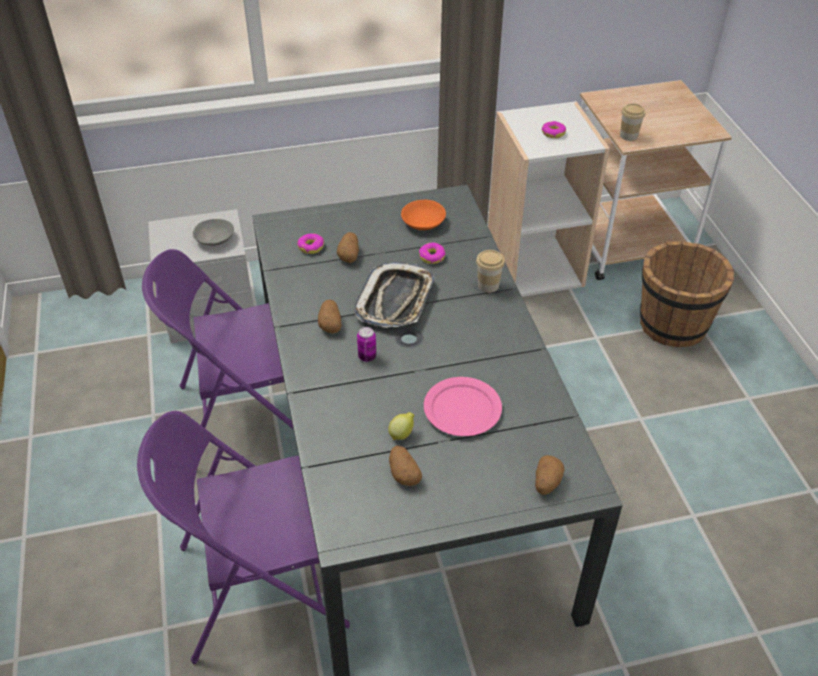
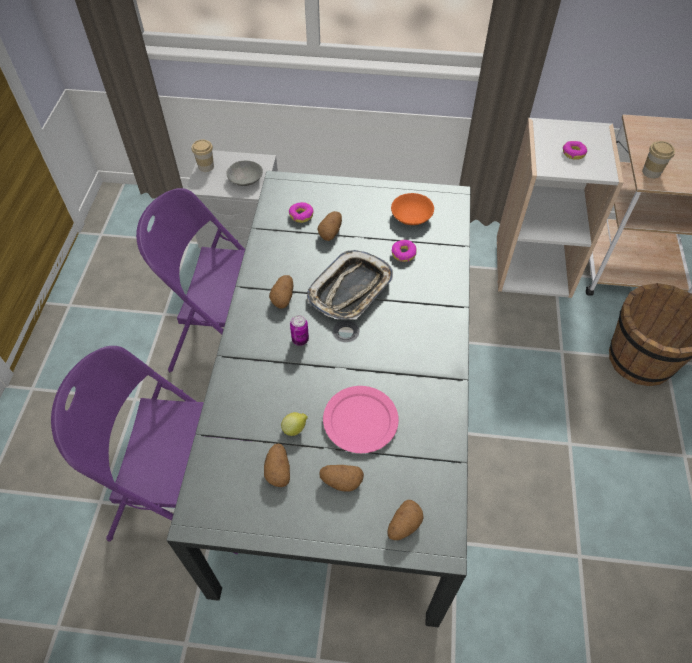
camera: 20 degrees right, 10 degrees up
cup [476,250,505,293] -> cup moved to [192,139,214,172]
none -> potato [319,465,364,492]

